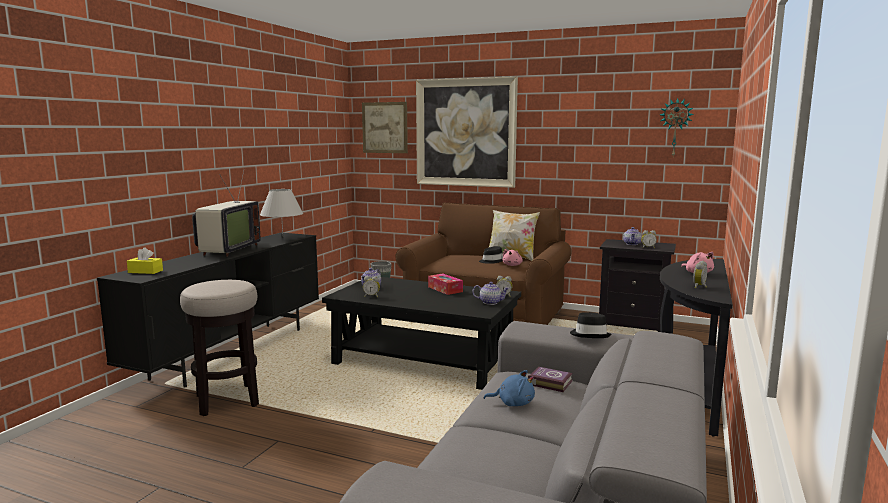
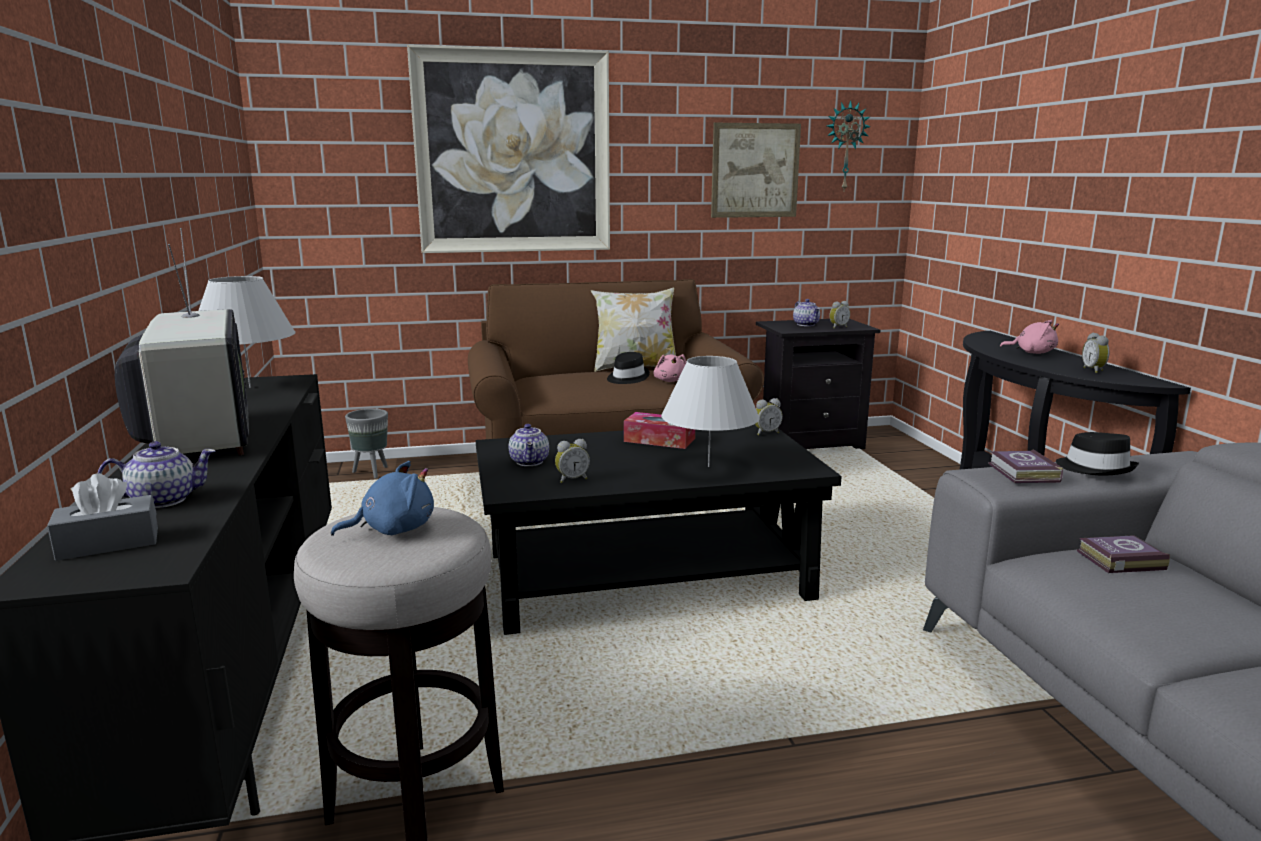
camera: 35 degrees left, 5 degrees up
yellow tissue box [127,247,163,274] -> grey tissue box [47,473,158,561]
picture [362,102,408,153] -> picture moved to [711,123,801,218]
teapot [472,282,509,305] -> teapot moved to [98,441,216,508]
blue plush toy [484,370,535,406] -> blue plush toy moved to [331,461,434,536]
none -> white table lamp [661,356,760,467]
none -> book [988,449,1063,483]

